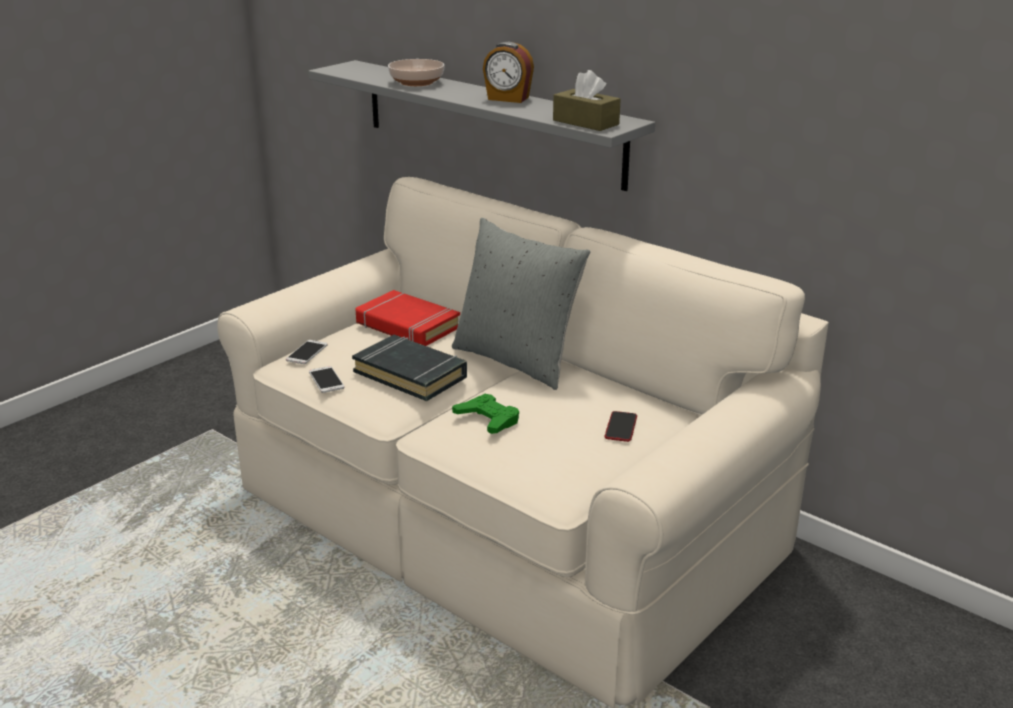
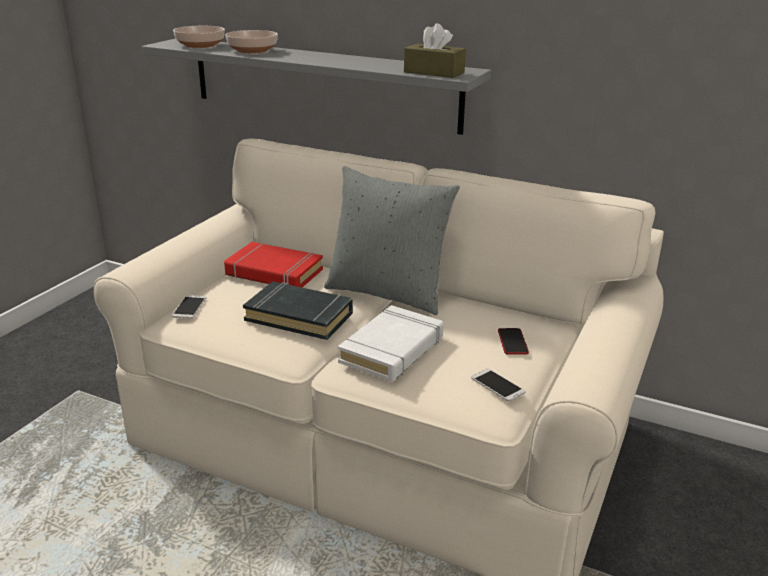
camera: 15 degrees left, 0 degrees up
phone [309,366,345,393] -> phone moved to [471,369,525,402]
green game controller [452,394,519,434] -> white book [338,305,444,382]
alarm clock [483,42,534,103] -> none
none -> bowl [173,26,225,48]

